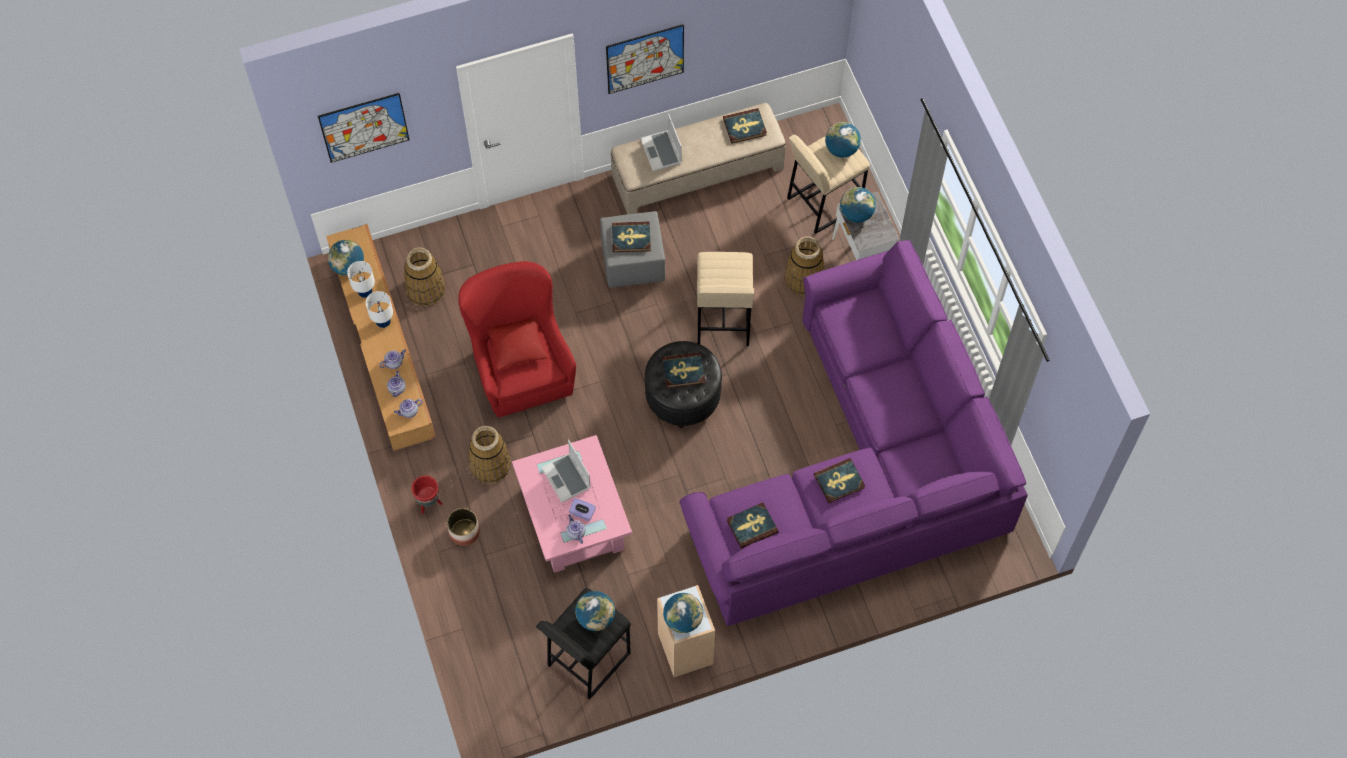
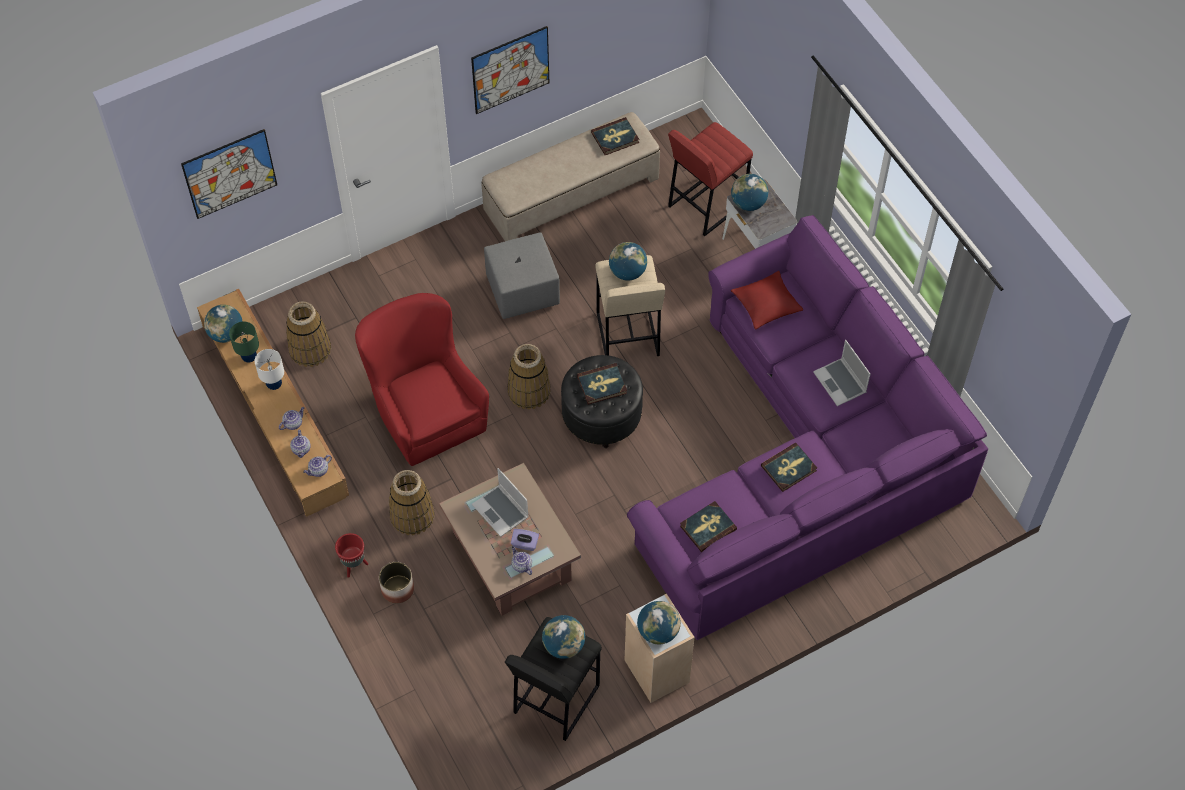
camera: 10 degrees left, 5 degrees down
white table lamp [347,261,375,298] -> green table lamp [229,321,259,363]
red pillow [487,316,548,371] -> red pillow moved to [731,271,803,330]
pink coffee table [512,435,632,573] -> brown coffee table [439,463,581,615]
book [612,221,651,252] -> none
laptop [640,114,682,171] -> laptop moved to [813,340,870,406]
basket [784,236,825,295] -> basket moved to [507,344,551,410]
beige stool [787,135,870,234] -> red stool [668,122,753,236]
globe [825,122,861,158] -> globe moved to [609,242,647,281]

